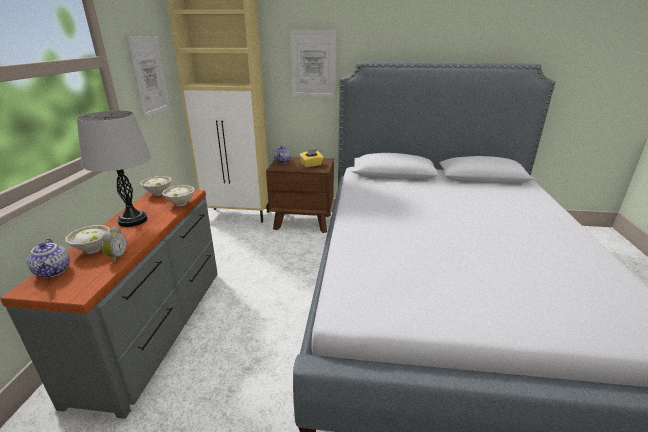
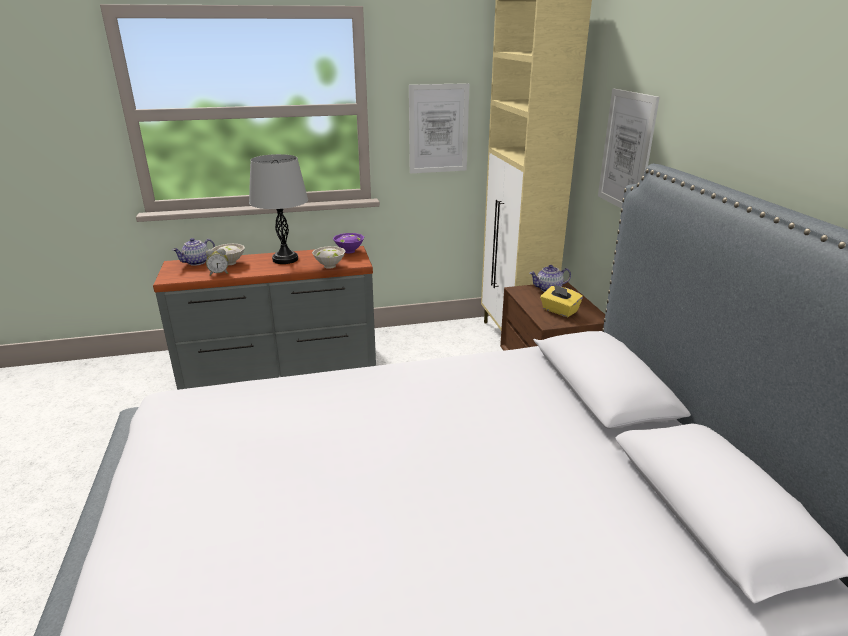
camera: 70 degrees right, 0 degrees up
white bowl [140,176,172,196] -> purple bowl [333,233,364,253]

